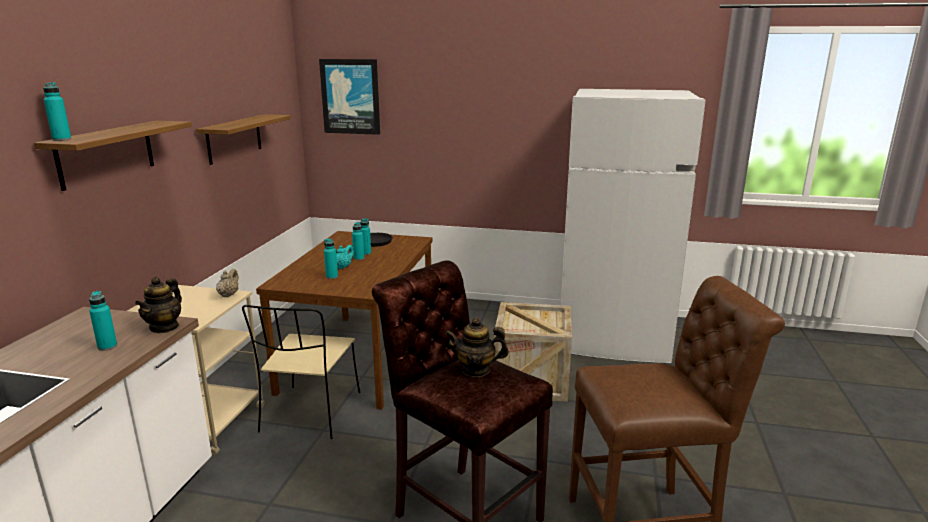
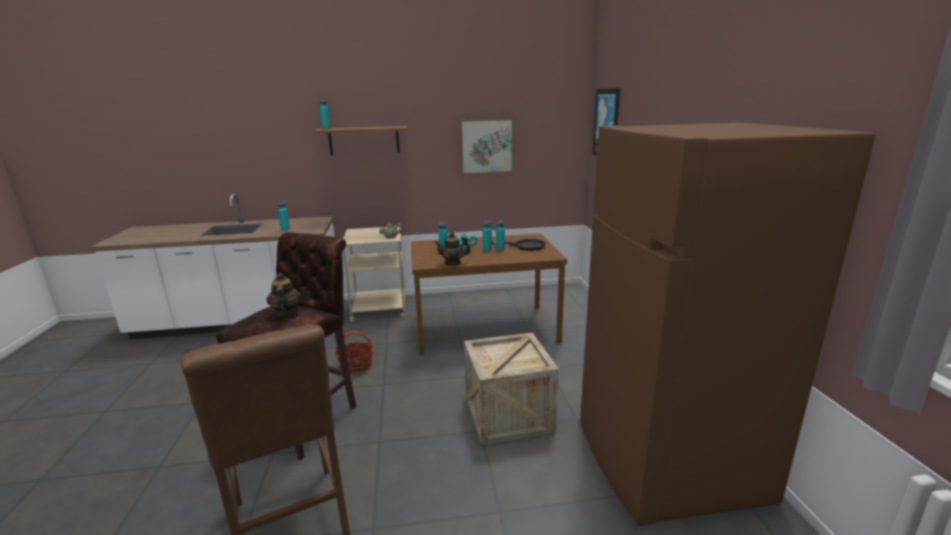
camera: 70 degrees right, 0 degrees up
teapot [135,277,182,333] -> teapot moved to [435,232,471,266]
shelf [196,114,291,165] -> picture [460,118,513,175]
beige chair [242,305,360,439] -> none
white fridge [561,89,705,363] -> brown fridge [580,123,875,526]
none -> basket [335,331,374,374]

